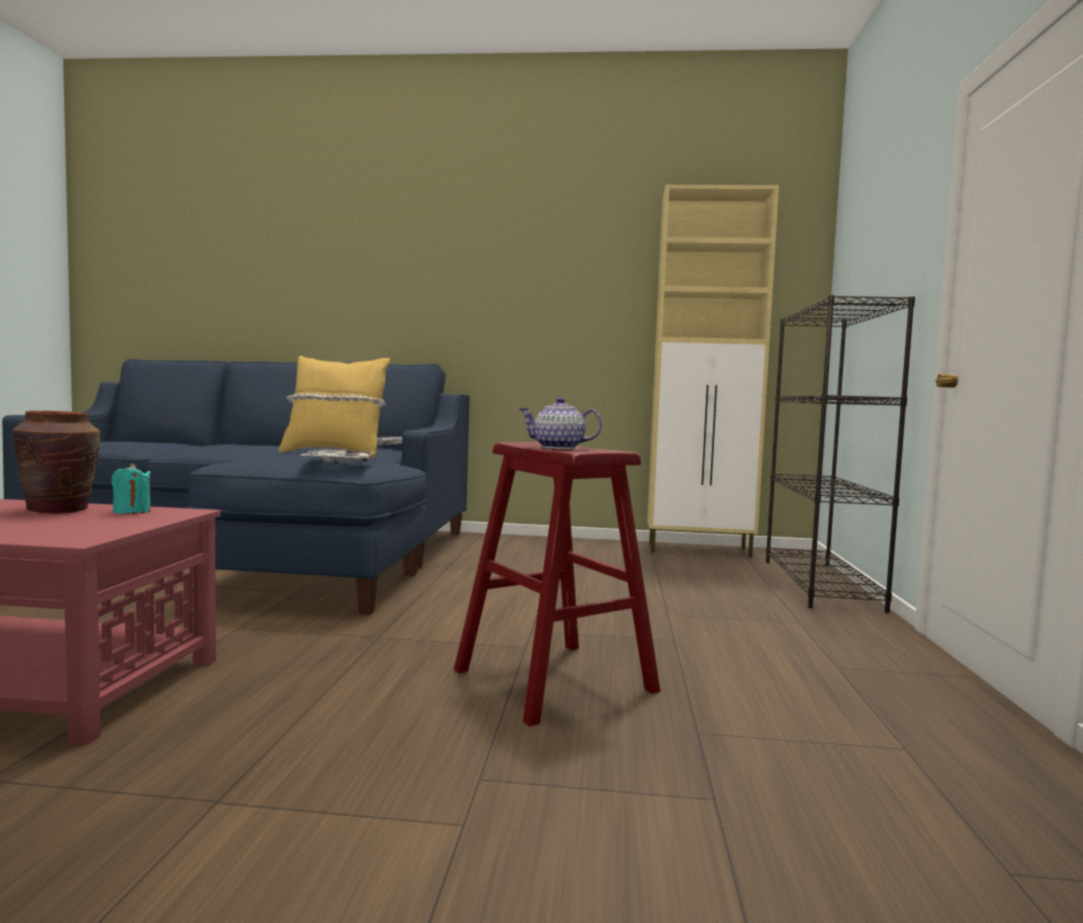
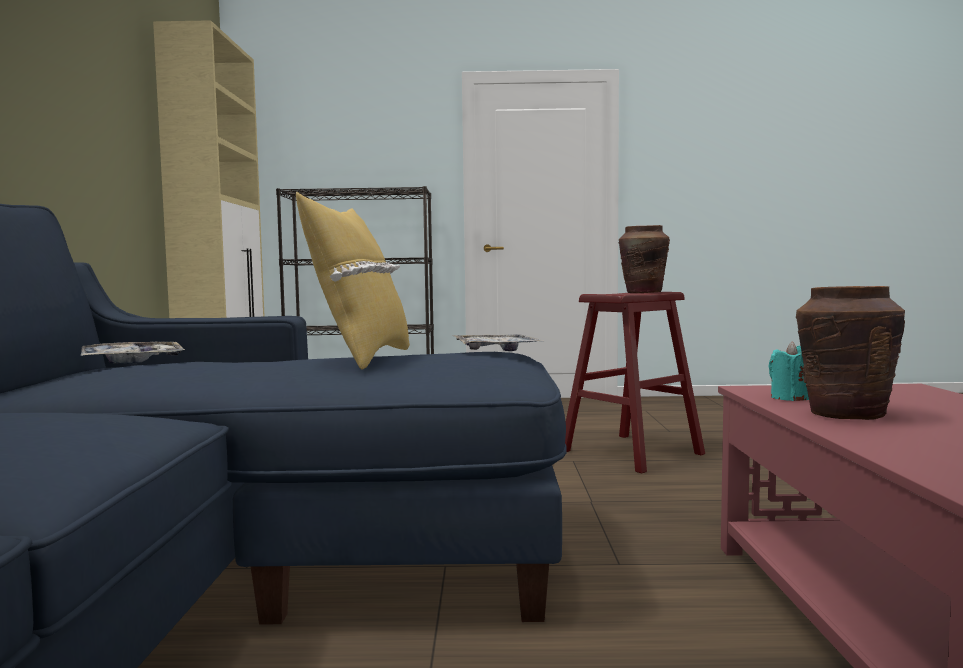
camera: 95 degrees left, 0 degrees up
teapot [519,398,602,449] -> brown vase [619,225,670,293]

